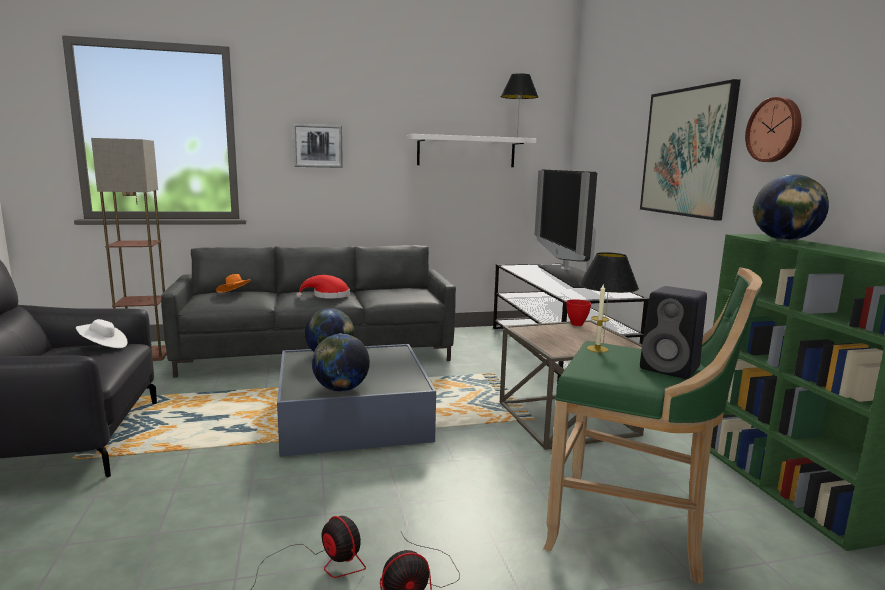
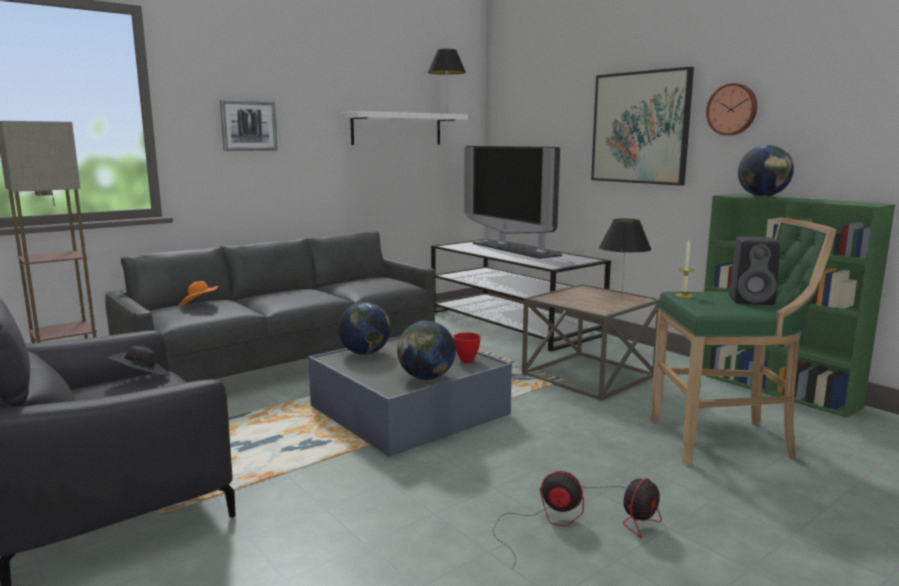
camera: 25 degrees left, 0 degrees up
white hat [76,319,128,348] -> black hat [107,346,171,376]
red hat [296,275,350,299] -> none
red bowl [566,299,591,326] -> red bowl moved to [453,332,481,363]

